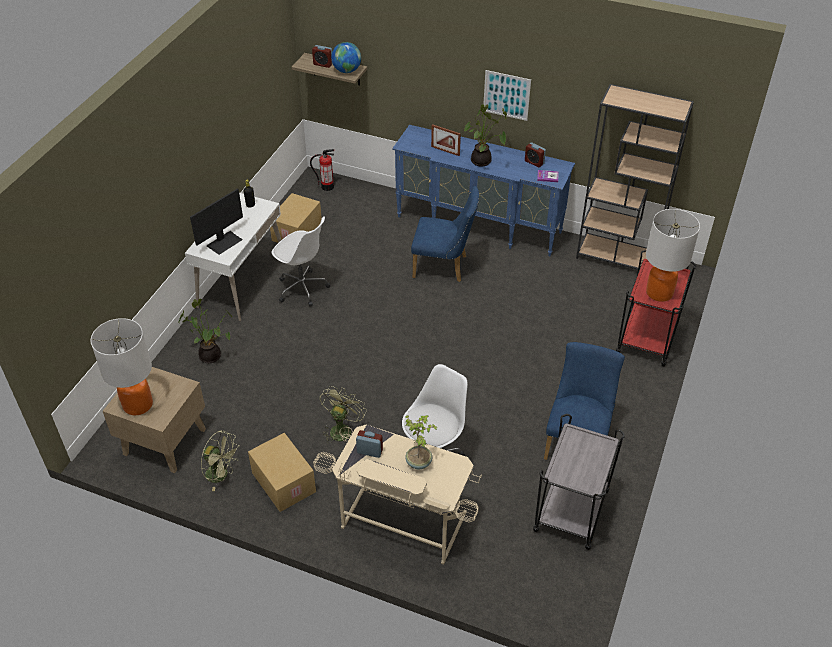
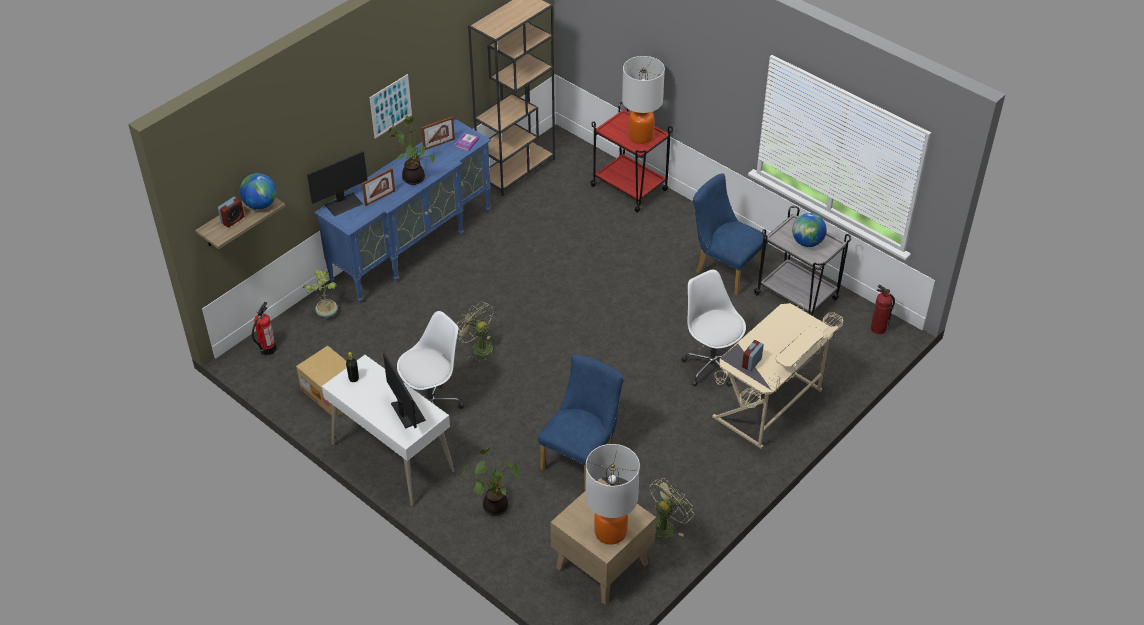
camera: 70 degrees left, 0 degrees up
cardboard box [248,433,316,512] -> none
green fan [320,386,367,444] -> green fan moved to [456,301,494,362]
potted plant [405,415,438,469] -> potted plant moved to [303,270,338,318]
blue chair [411,186,479,282] -> blue chair moved to [538,354,624,490]
alarm clock [525,143,546,167] -> picture frame [421,116,455,150]
none -> monitor [307,151,368,217]
none -> globe [792,213,827,247]
none -> fire extinguisher [871,284,895,334]

